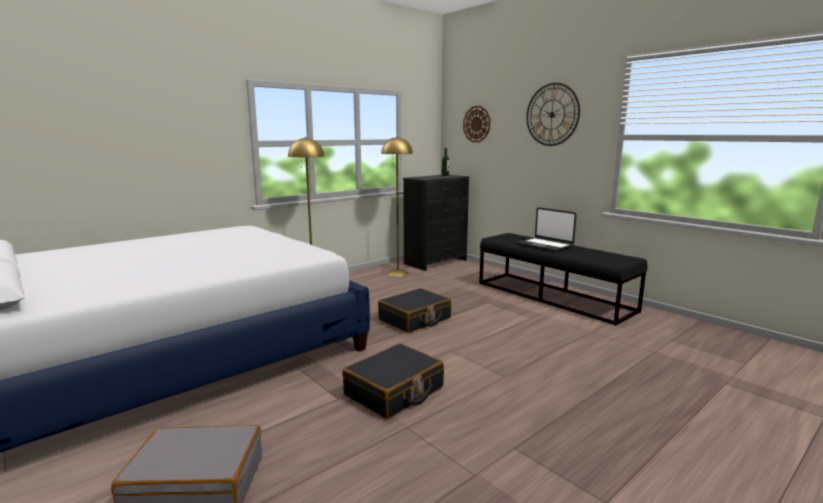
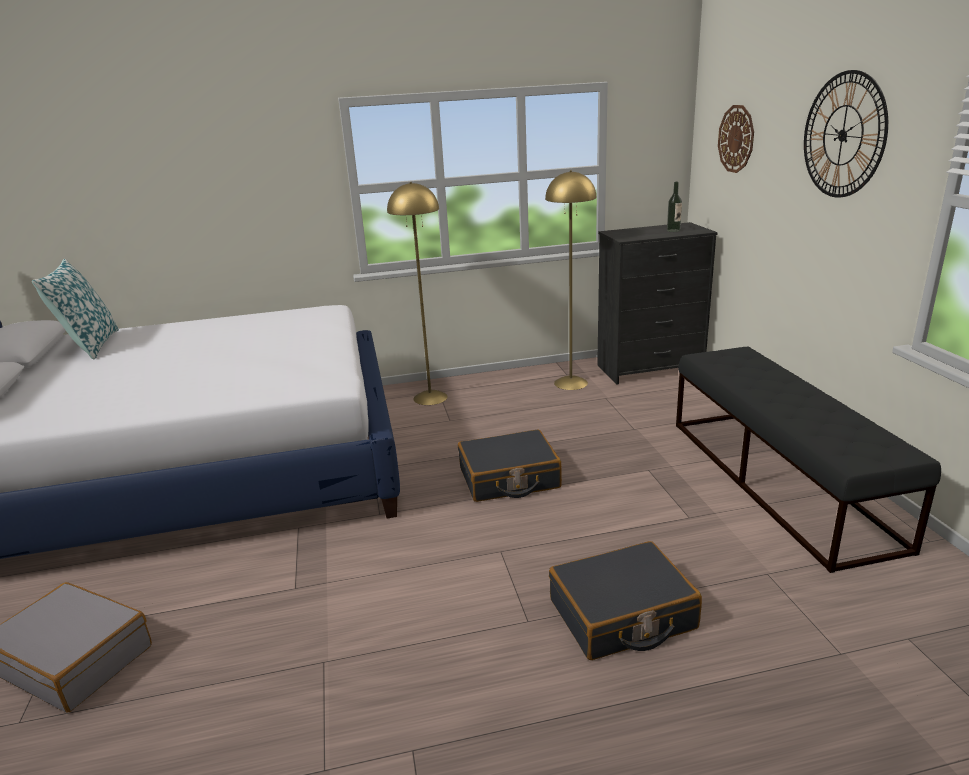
camera: 30 degrees right, 10 degrees up
black suitcase [342,344,444,419] -> black suitcase moved to [549,541,702,660]
laptop [517,207,577,252] -> none
none -> pillow [32,259,119,360]

